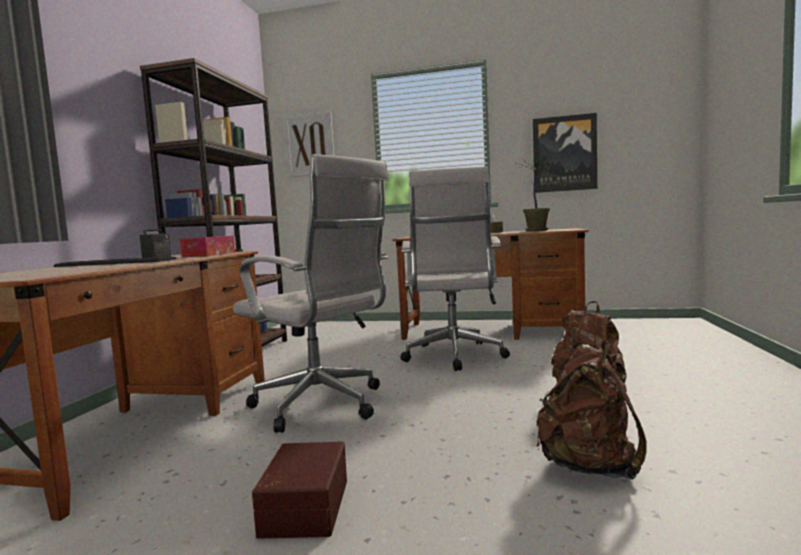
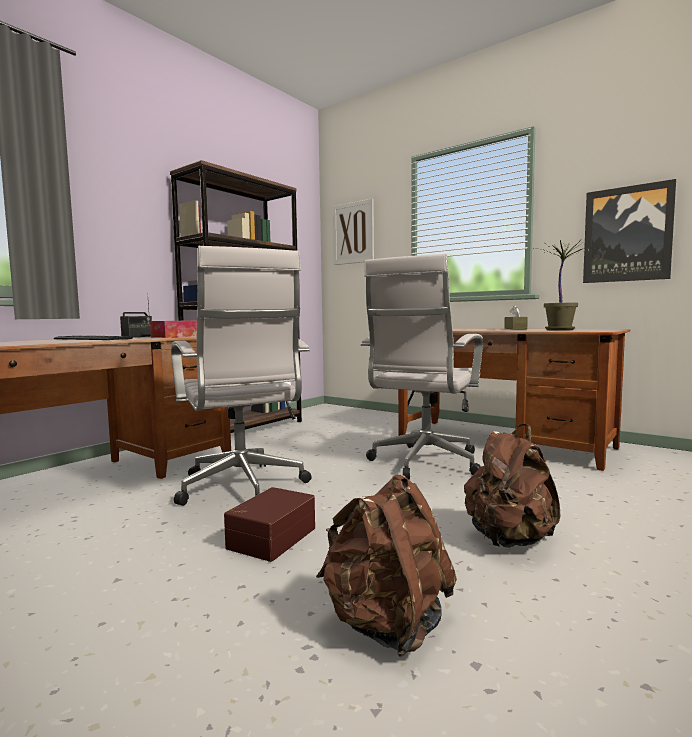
camera: 25 degrees right, 0 degrees up
brown storage box [252,441,347,539] -> brown storage box moved to [224,487,315,562]

